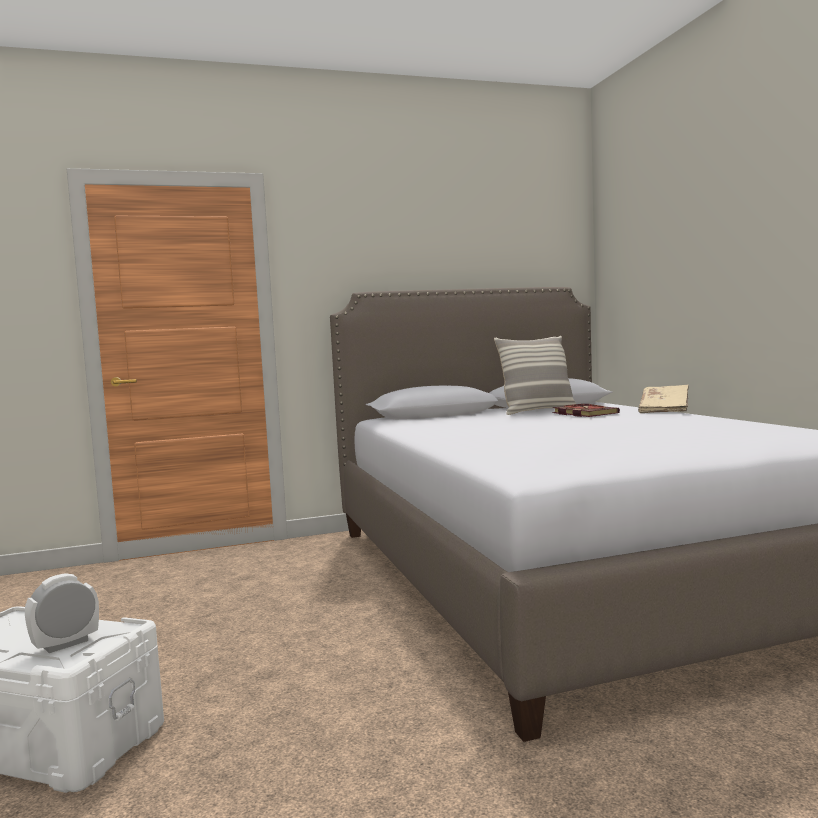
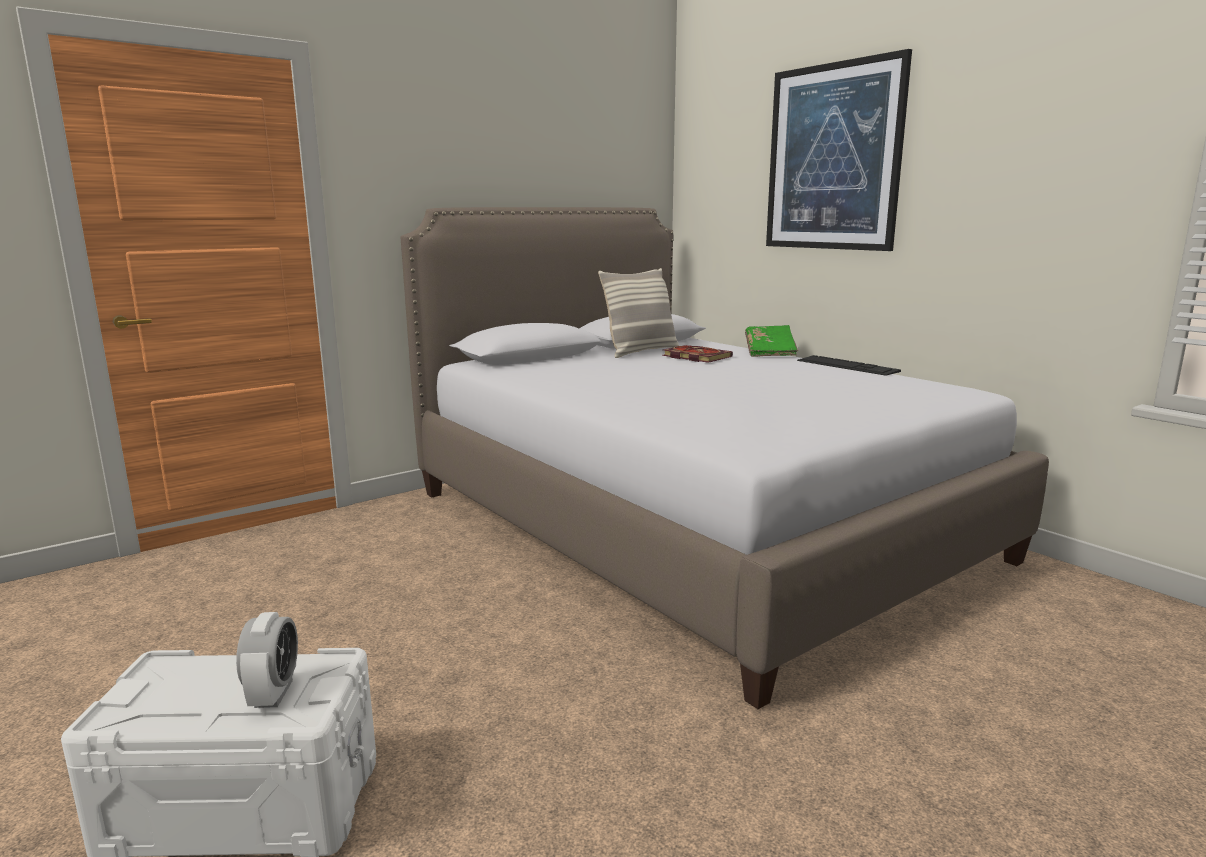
camera: 20 degrees left, 10 degrees up
alarm clock [25,573,99,653] -> alarm clock turned 150 degrees clockwise [236,612,298,708]
beige book [638,385,689,413] -> green book [745,325,798,357]
none -> picture [766,49,912,251]
none -> keyboard [797,355,901,376]

